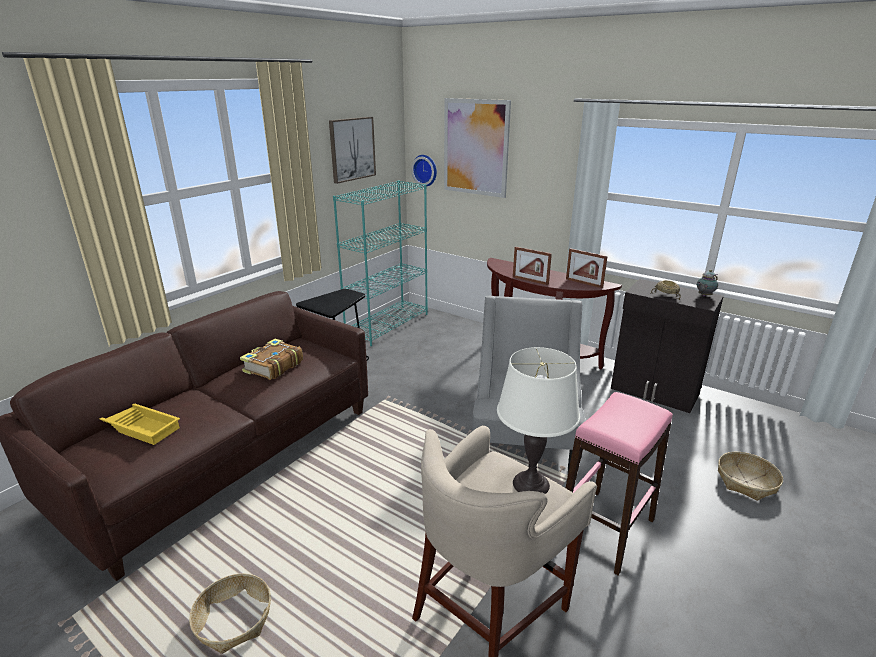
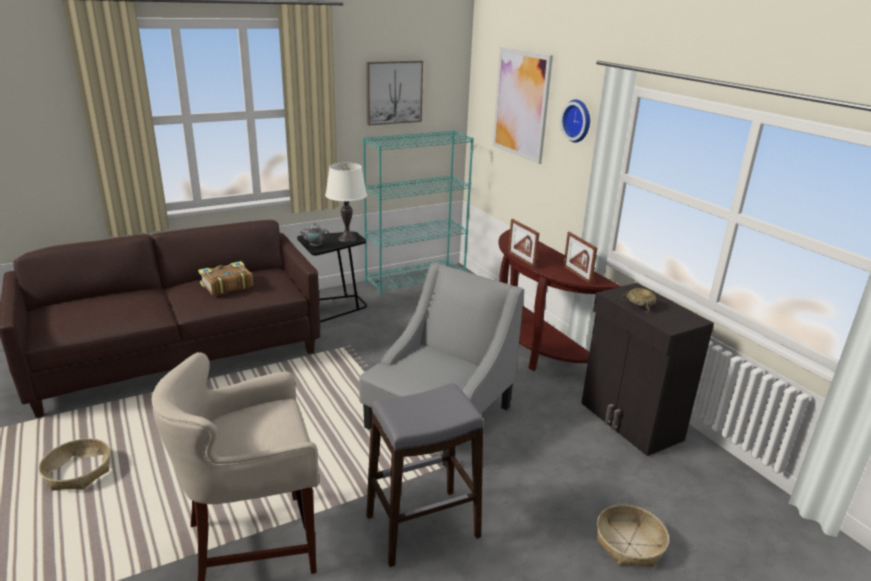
camera: 25 degrees right, 0 degrees up
yellow tray [100,403,180,445] -> none
wall clock [411,155,437,186] -> wall clock moved to [560,99,590,142]
white table lamp [497,347,580,494] -> white table lamp moved to [325,163,367,242]
pink stool [566,392,673,575] -> grey stool [366,383,484,567]
teapot [697,270,718,296] -> teapot moved to [300,223,330,246]

